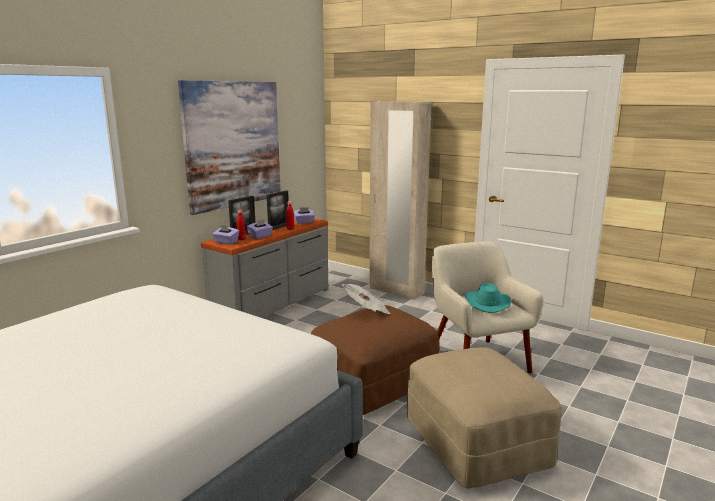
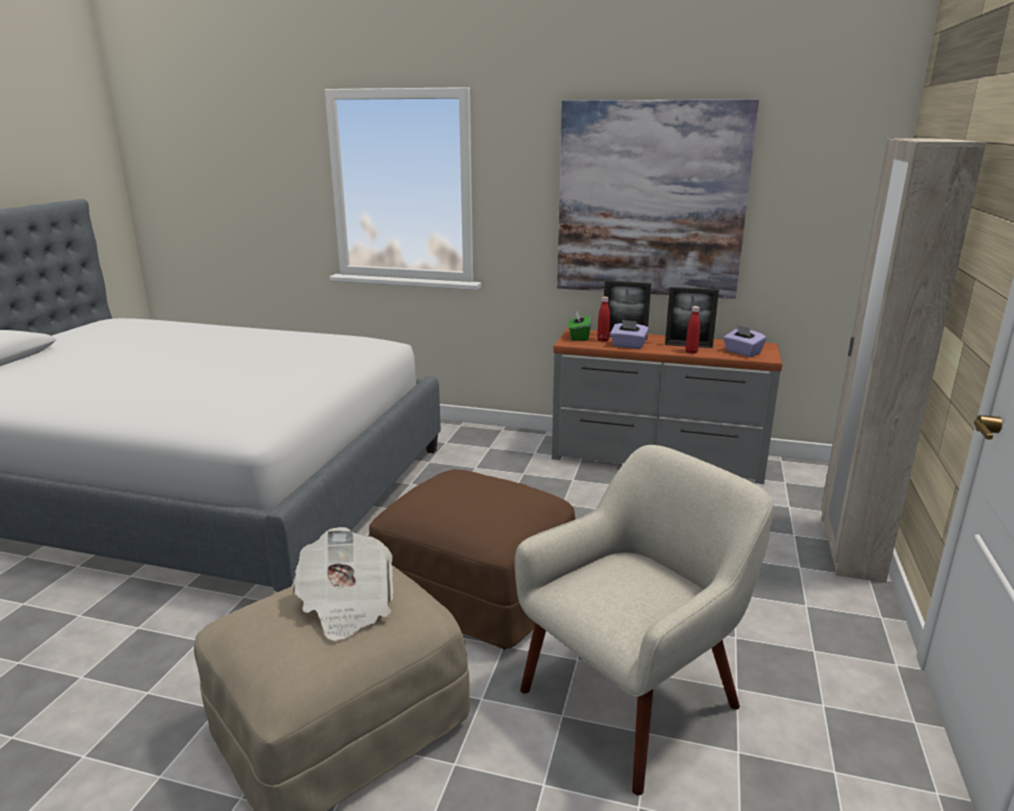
camera: 70 degrees right, 5 degrees up
purple tissue box [212,225,239,245] -> green tissue box [569,311,591,341]
newspaper [342,284,390,314] -> newspaper moved to [292,527,393,641]
turquoise hat [465,283,511,313] -> none

